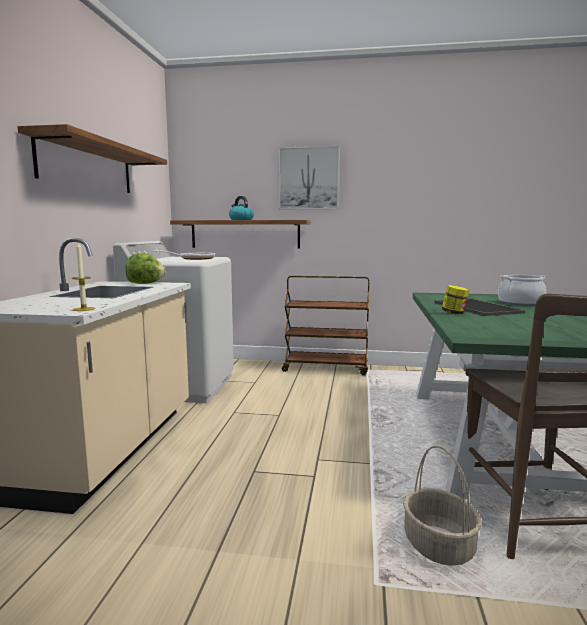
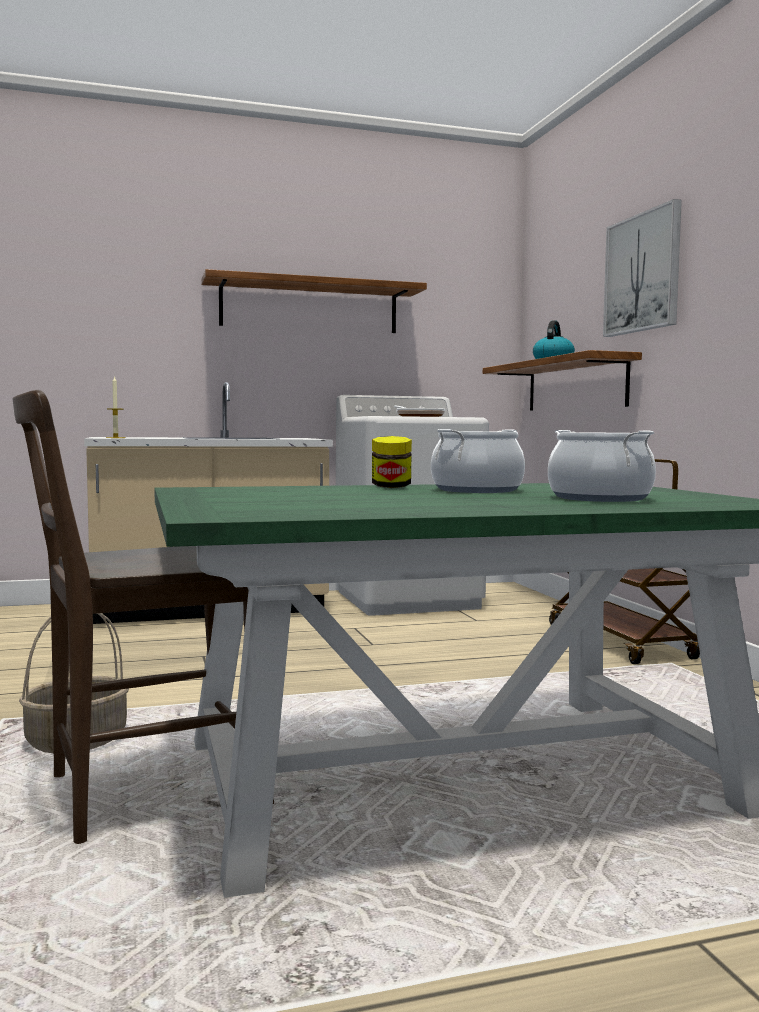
camera: 65 degrees right, 5 degrees down
lettuce [125,253,165,284] -> none
tray [434,299,525,316] -> cooking pot [431,429,525,493]

